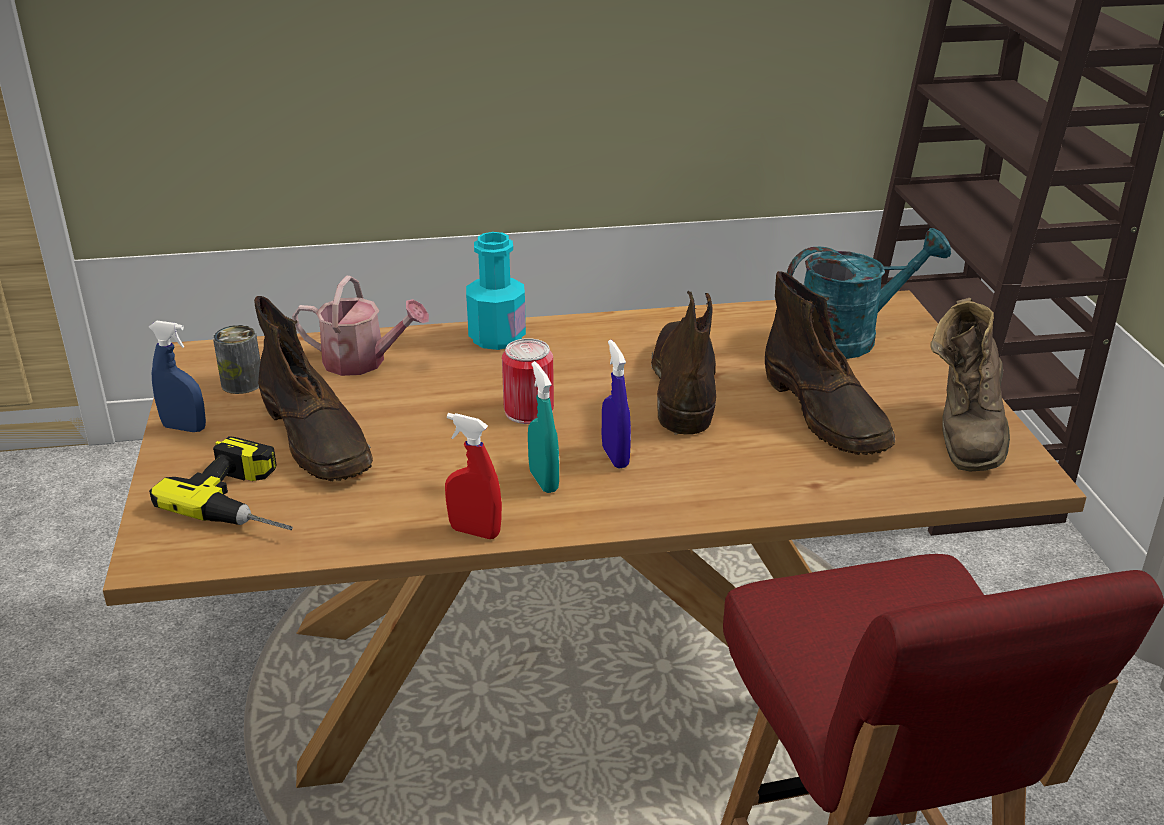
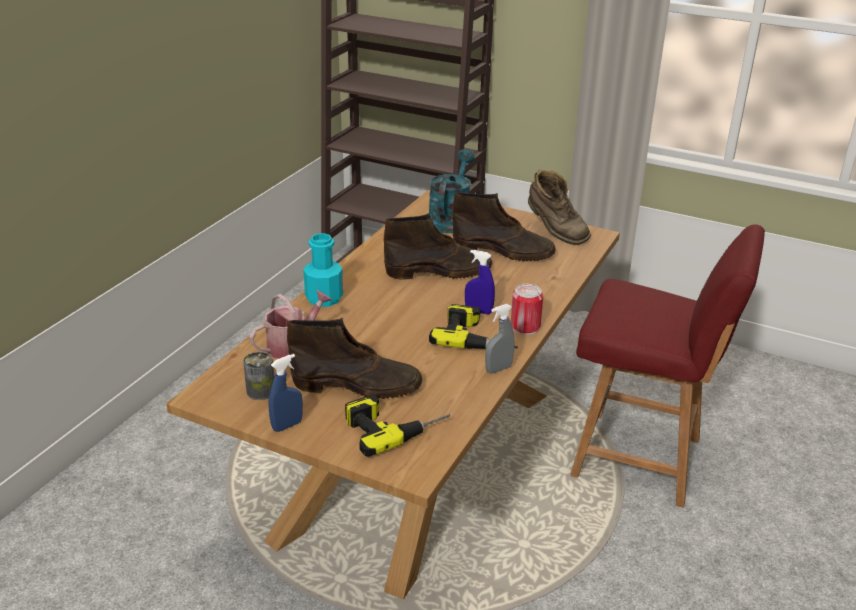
camera: 55 degrees left, 0 degrees up
red spray bottle [445,413,502,539] -> grey spray bottle [485,304,514,373]
can [502,338,554,424] -> can moved to [511,284,543,335]
turquoise spray bottle [528,361,559,493] -> power drill [429,304,518,349]
brown boot [651,291,716,435] -> brown boot turned 135 degrees clockwise [384,213,492,279]

